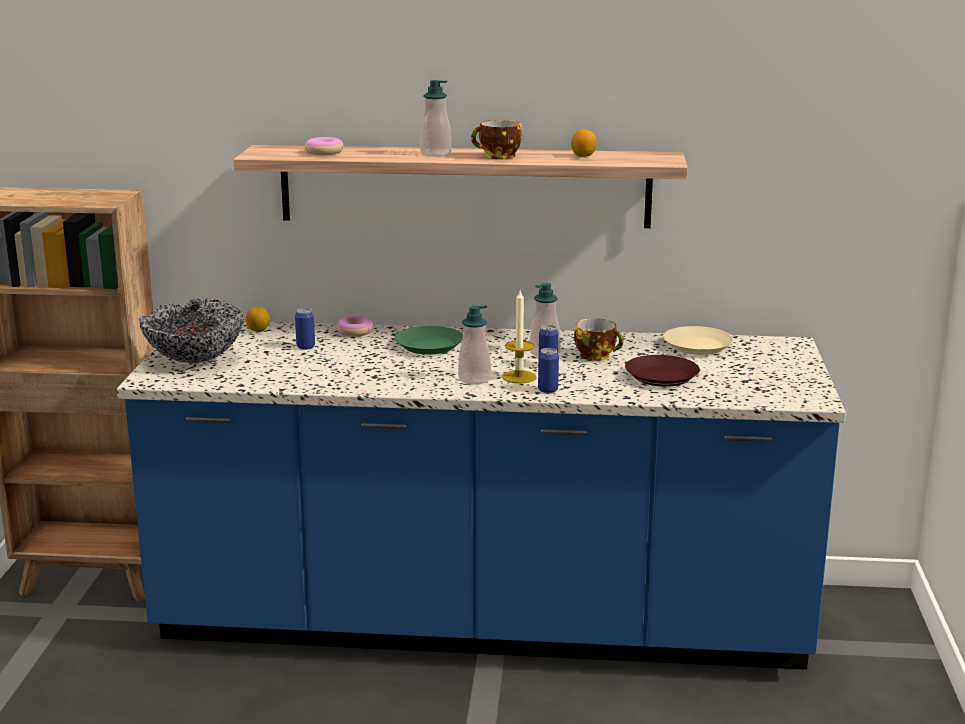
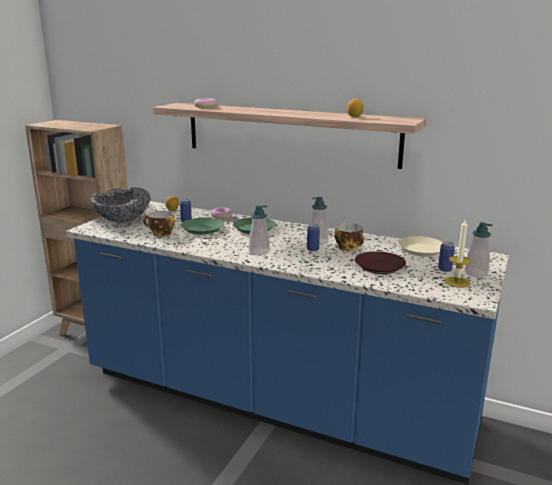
camera: 20 degrees right, 0 degrees up
soap dispenser [420,80,451,157] -> soap dispenser moved to [465,222,493,277]
cup [471,120,522,159] -> cup moved to [143,211,175,236]
candle [502,290,536,384] -> candle moved to [444,220,471,288]
can [538,348,559,393] -> can moved to [438,241,455,272]
none -> green plate [181,218,224,235]

